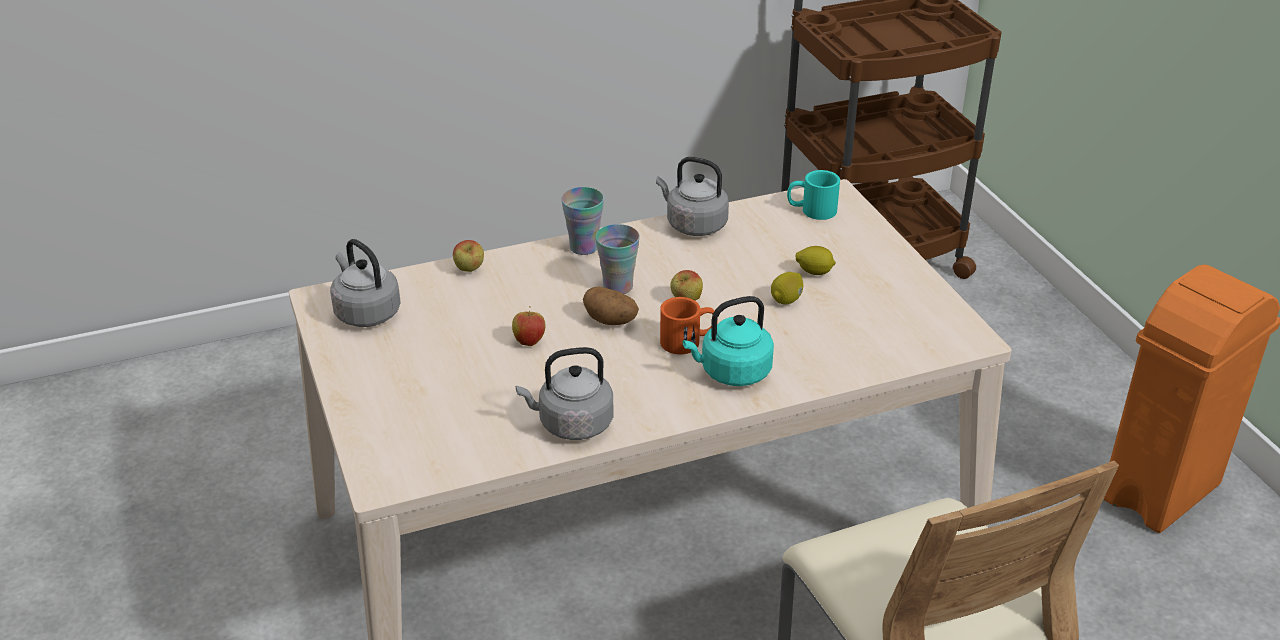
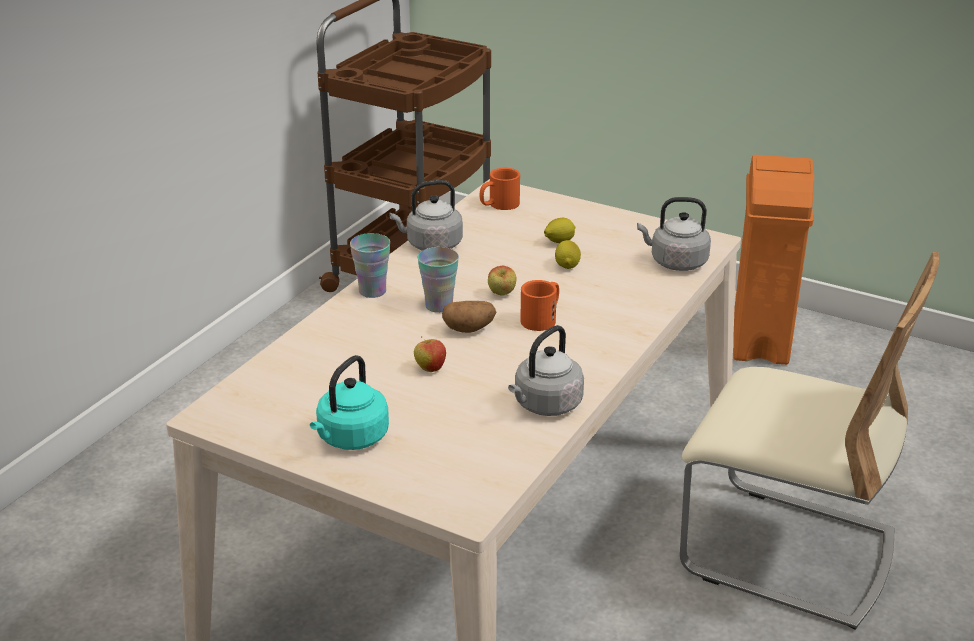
camera: 40 degrees left, 5 degrees down
grey kettle [330,239,401,327] -> grey kettle moved to [637,197,711,271]
apple [453,240,484,272] -> none
turquoise kettle [683,296,774,386] -> turquoise kettle moved to [310,355,389,450]
turquoise mug [787,170,840,220] -> orange mug [480,168,520,210]

